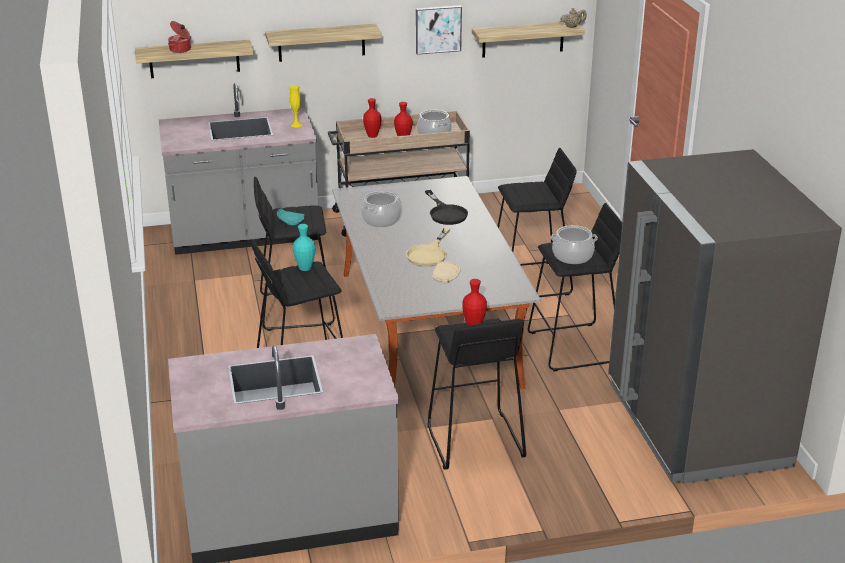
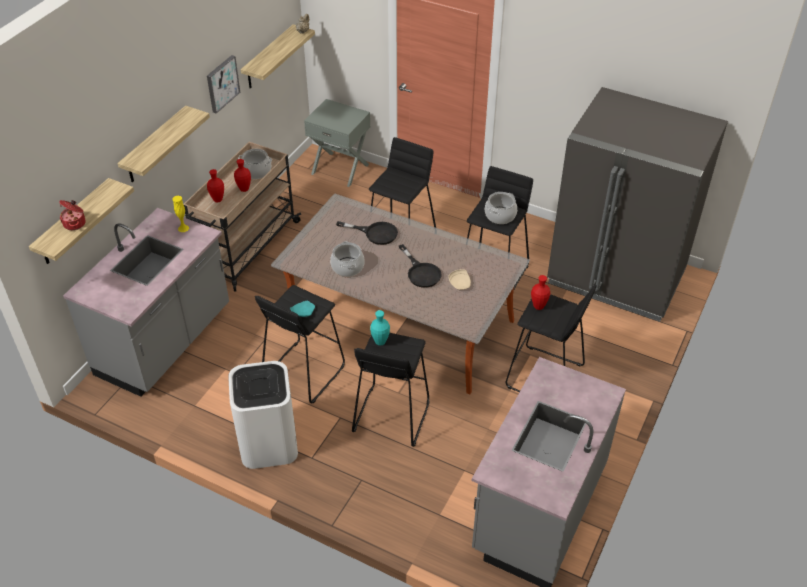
camera: 50 degrees left, 15 degrees up
beige frying pan [406,228,450,267] -> black frying pan [399,244,442,288]
none -> white trash can [228,361,298,469]
none -> grey nightstand [304,99,370,187]

